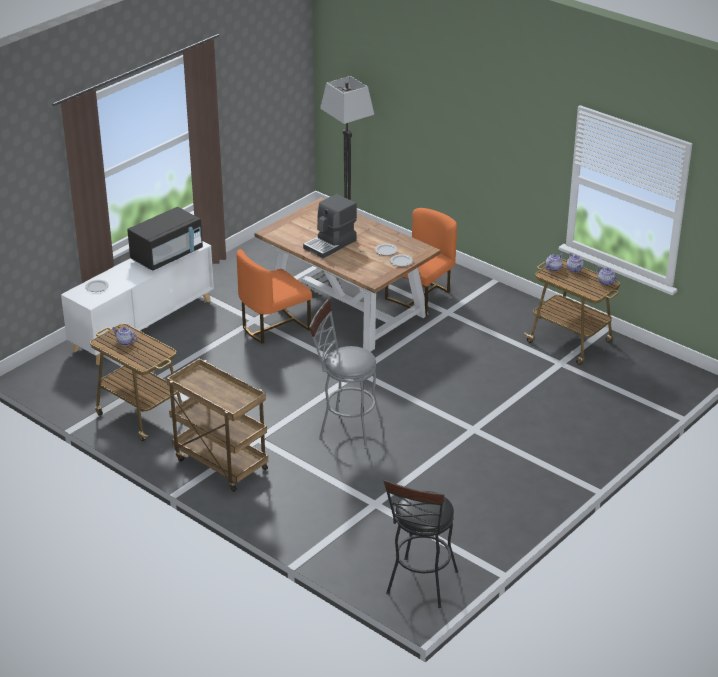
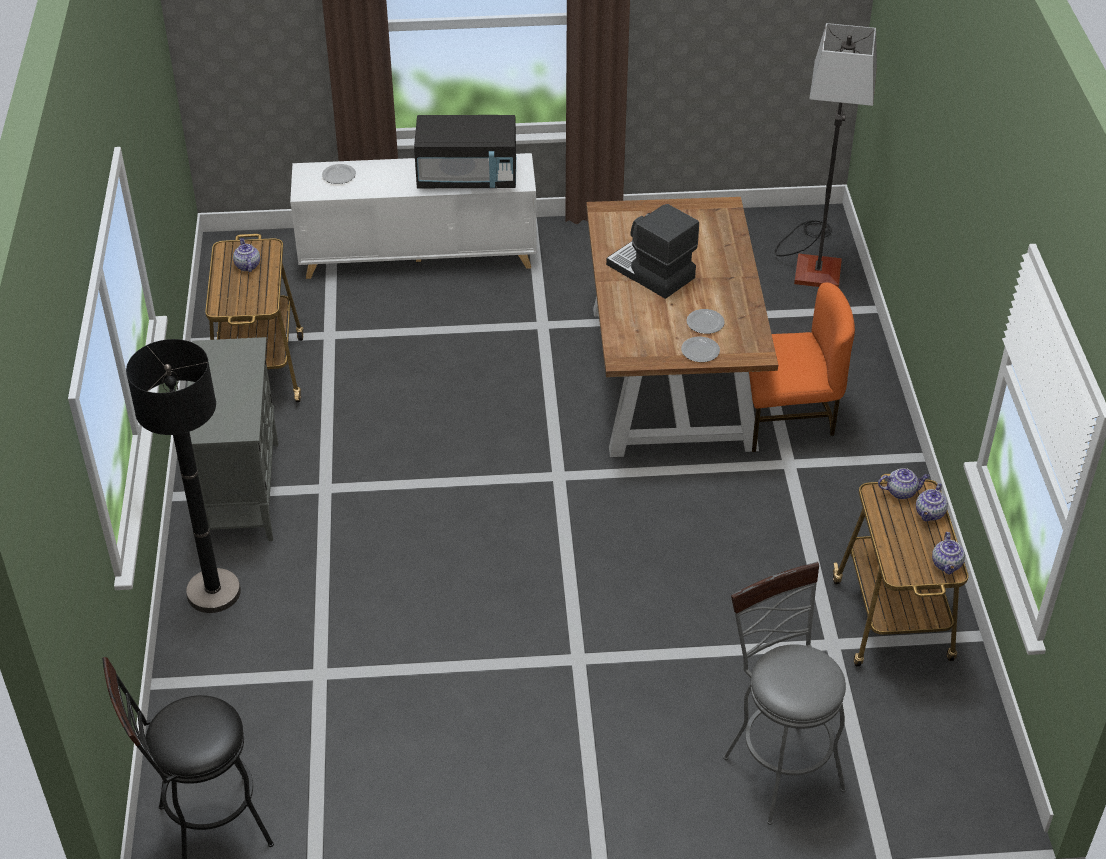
camera: 45 degrees right, 10 degrees up
brown cart [167,358,268,492] -> grey cabinet [187,337,278,541]
orange chair [236,249,312,344] -> none
coffee machine [303,194,357,258] -> coffee machine turned 45 degrees clockwise [606,204,699,299]
grey stool [309,299,382,449] -> grey stool moved to [723,562,846,825]
none -> black floor lamp [126,339,241,613]

